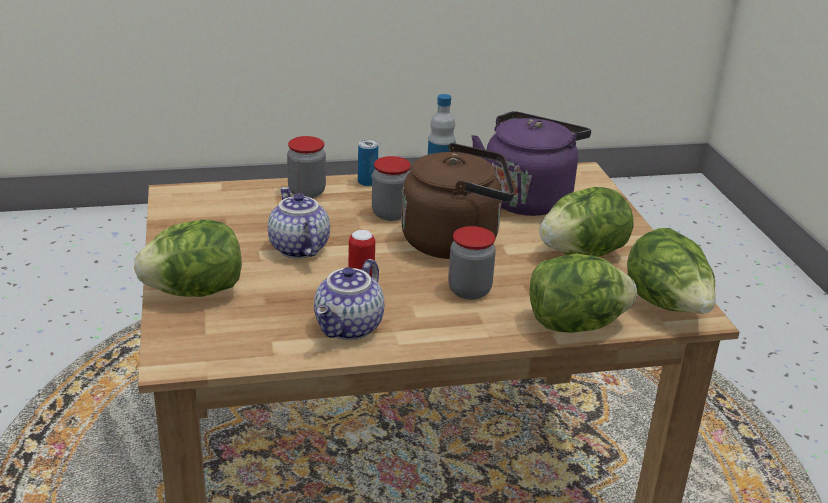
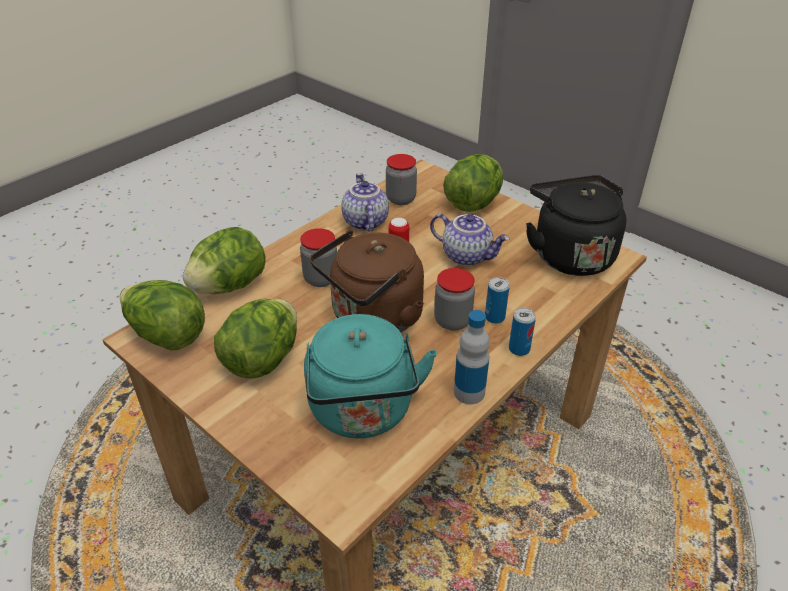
camera: 145 degrees right, 10 degrees up
jar [287,136,326,198] -> jar moved to [386,154,417,205]
purple kettle [471,111,591,216] -> turquoise kettle [304,314,437,438]
none -> can [485,277,510,324]
none -> black kettle [526,175,626,276]

